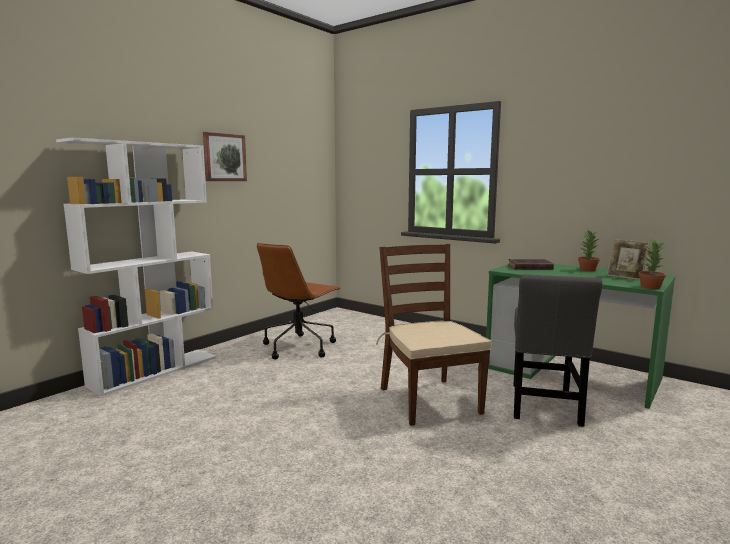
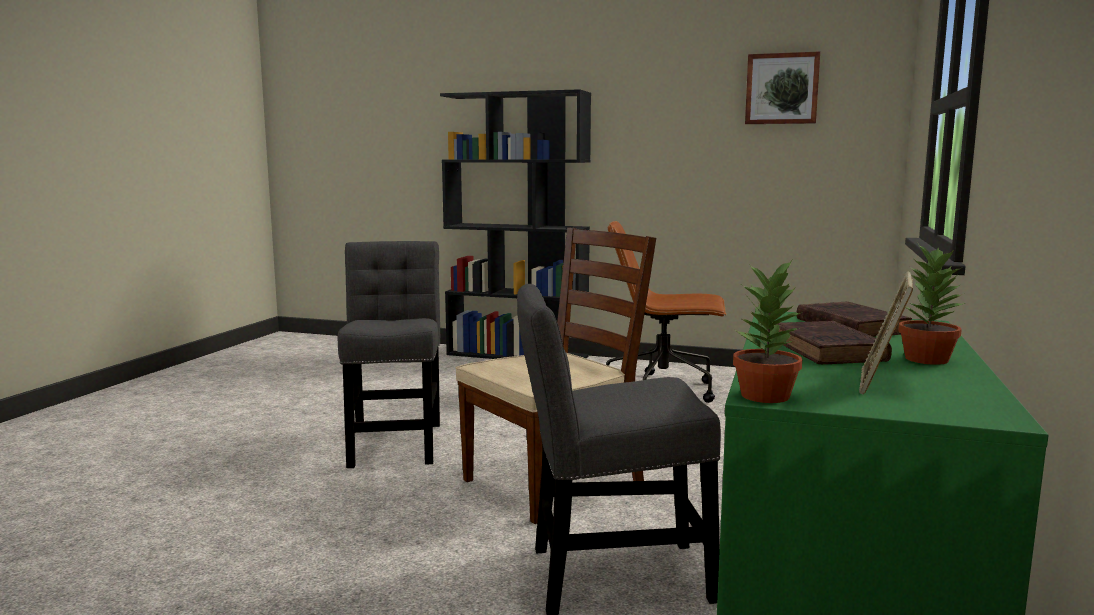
camera: 70 degrees right, 0 degrees up
white bookcase [56,137,216,396] -> black bookcase [440,89,591,359]
picture [203,132,247,181] -> picture moved to [745,51,820,124]
none -> grey chair [338,241,440,468]
none -> brown book [777,321,892,364]

